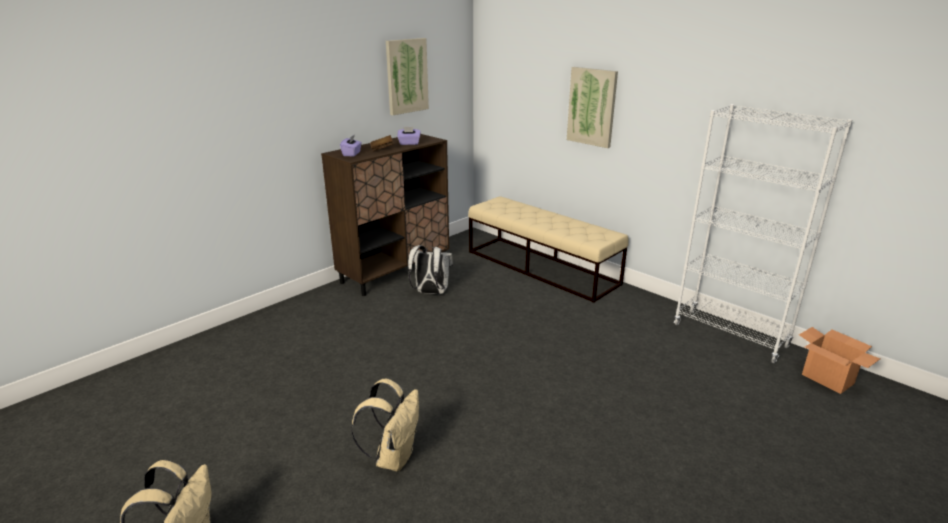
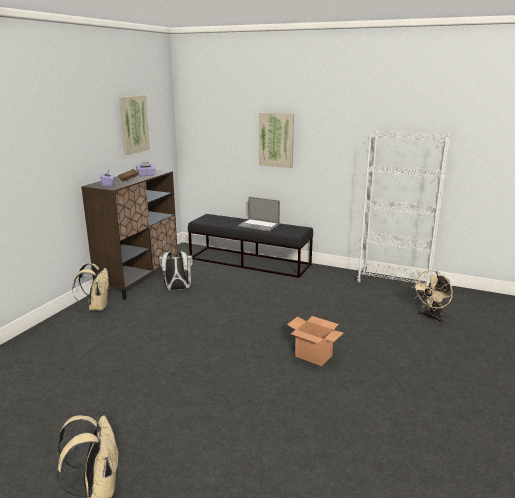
camera: 20 degrees left, 5 degrees down
beige backpack [351,378,419,471] -> beige backpack moved to [72,263,109,311]
beige bench [468,196,629,303] -> black bench [188,214,313,278]
cardboard box [799,327,880,394] -> cardboard box moved to [287,316,343,366]
none -> laptop [238,197,280,231]
none -> beige fan [412,270,453,323]

